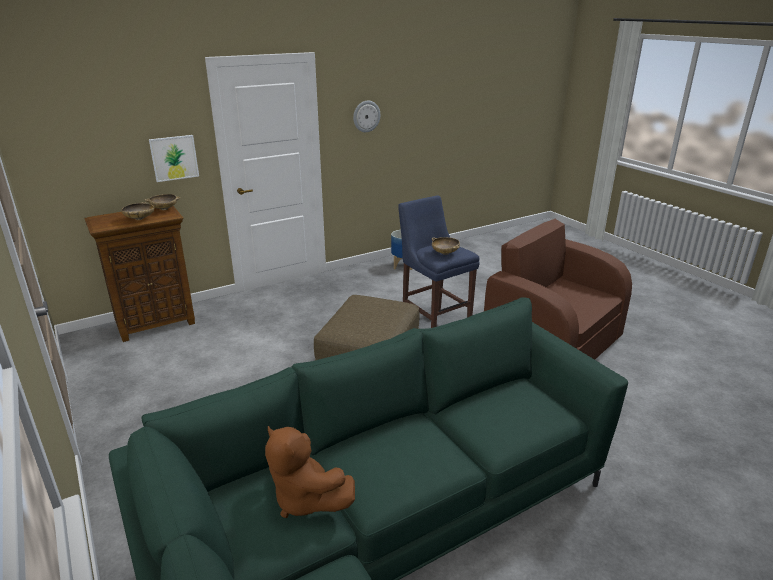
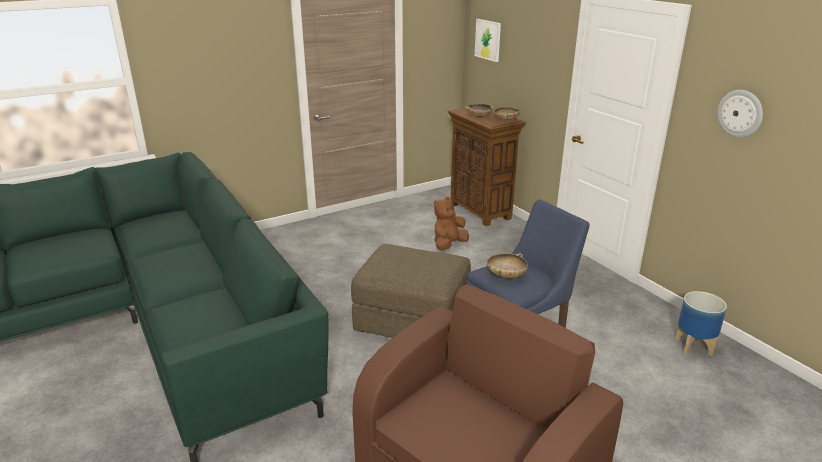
camera: 90 degrees right, 0 degrees up
picture [149,135,199,182] -> picture moved to [475,19,501,62]
brown plush toy [265,426,355,518] -> brown plush toy moved to [434,197,469,250]

